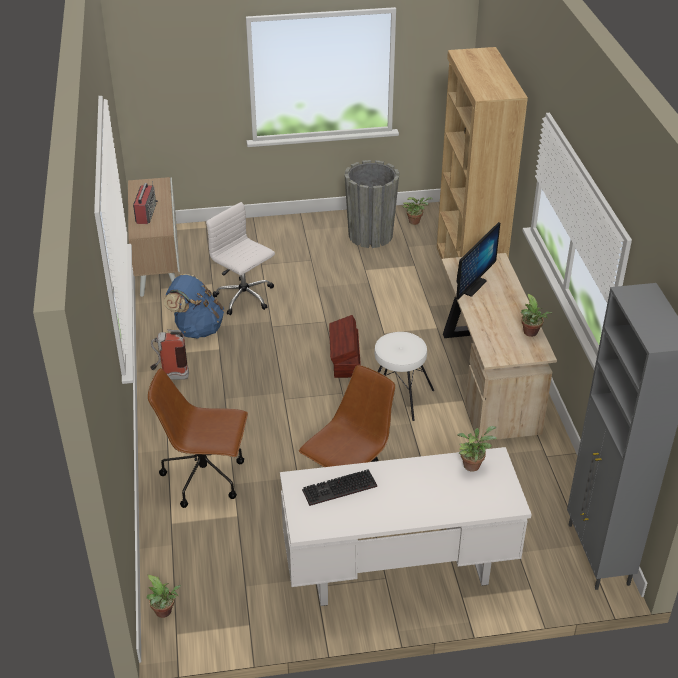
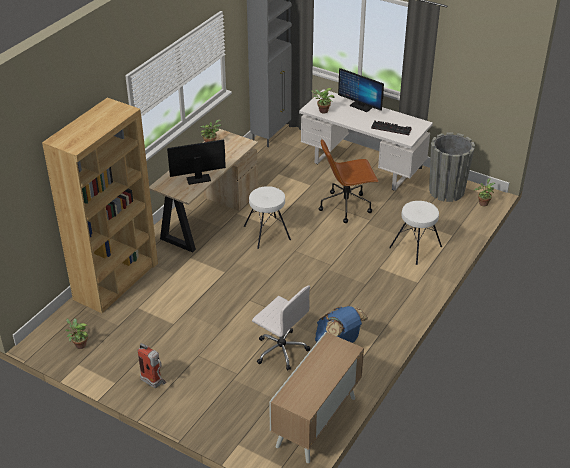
camera: 140 degrees left, 0 degrees up
radio [133,181,158,224] -> none
brown office chair [148,368,248,508] -> white stool [389,201,442,265]
fire extinguisher [150,329,189,380] -> fire extinguisher moved to [138,343,166,388]
white office chair [206,202,275,315] -> white office chair turned 45 degrees counterclockwise [252,285,310,371]
brown storage box [329,315,361,378] -> none
grey planter [344,160,399,248] -> grey planter moved to [429,132,475,202]
none -> monitor [338,68,384,112]

